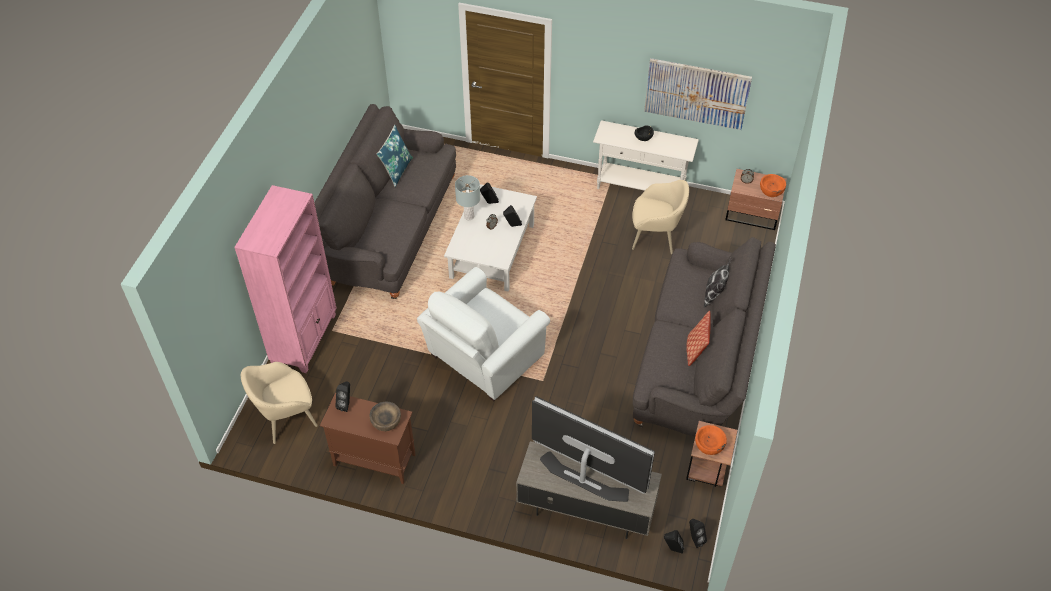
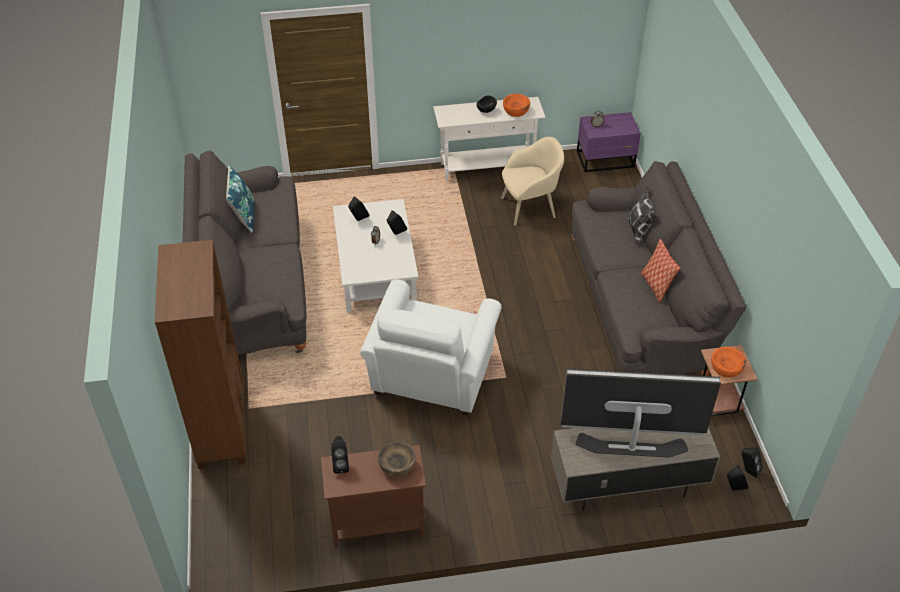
camera: 25 degrees left, 5 degrees down
pink bookcase [234,185,336,373] -> brown bookcase [155,240,246,469]
beige armchair [241,362,318,444] -> none
grey table lamp [455,175,480,220] -> none
picture [644,58,752,130] -> none
brown nightstand [725,169,787,230] -> purple nightstand [577,112,641,172]
orange bowl [760,174,786,197] -> orange bowl moved to [503,94,530,117]

